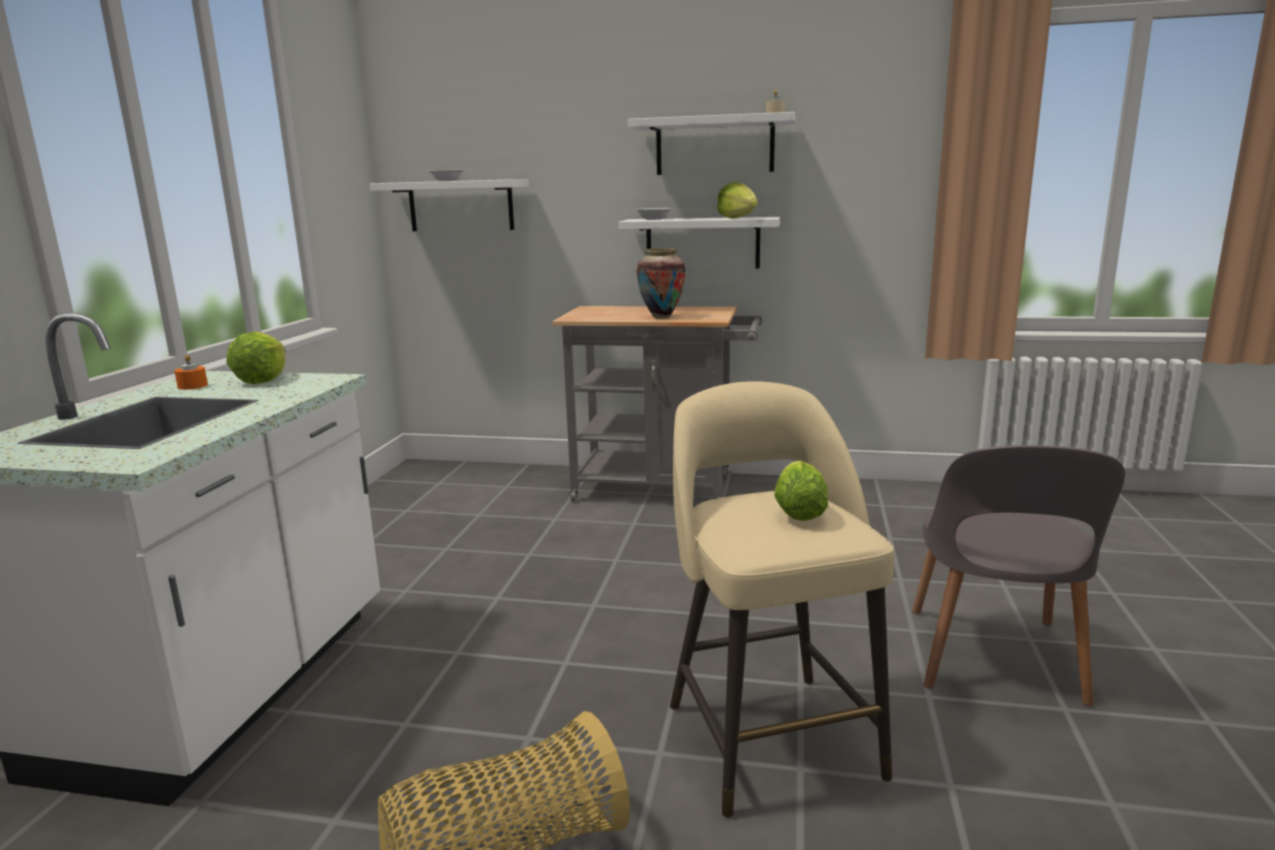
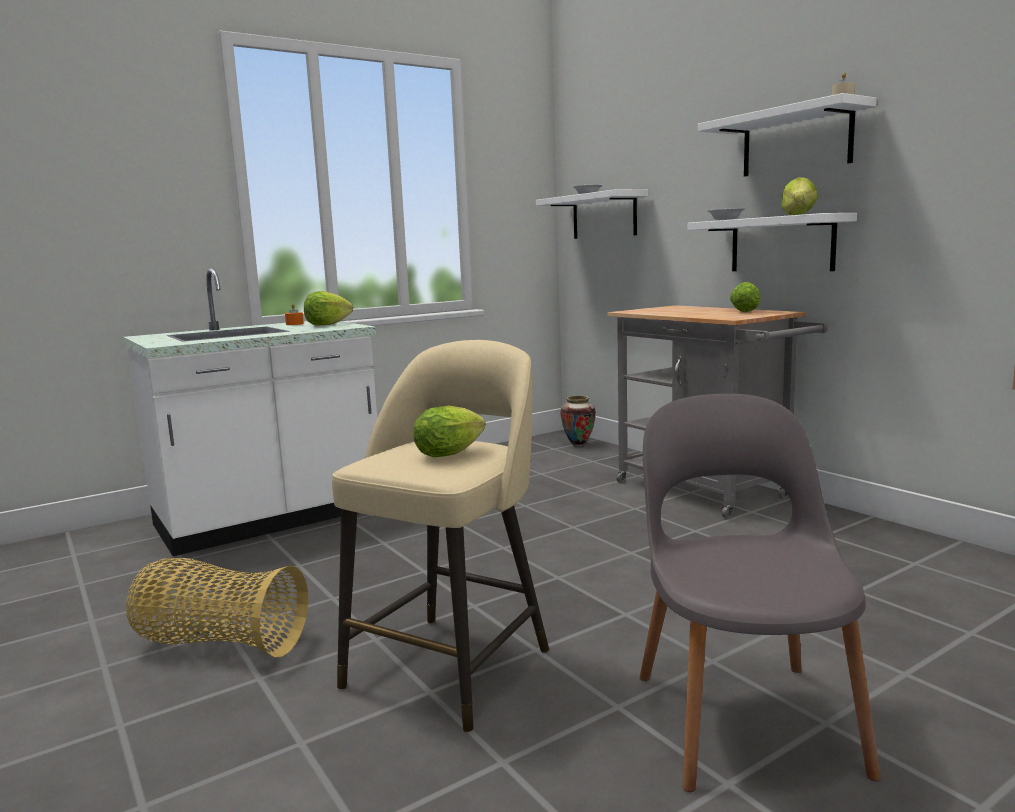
camera: 45 degrees right, 5 degrees down
vase [637,248,685,319] -> vase moved to [560,396,596,447]
grey chair [912,445,1125,706] -> grey chair turned 120 degrees clockwise [639,394,881,792]
none -> lettuce [730,282,760,312]

